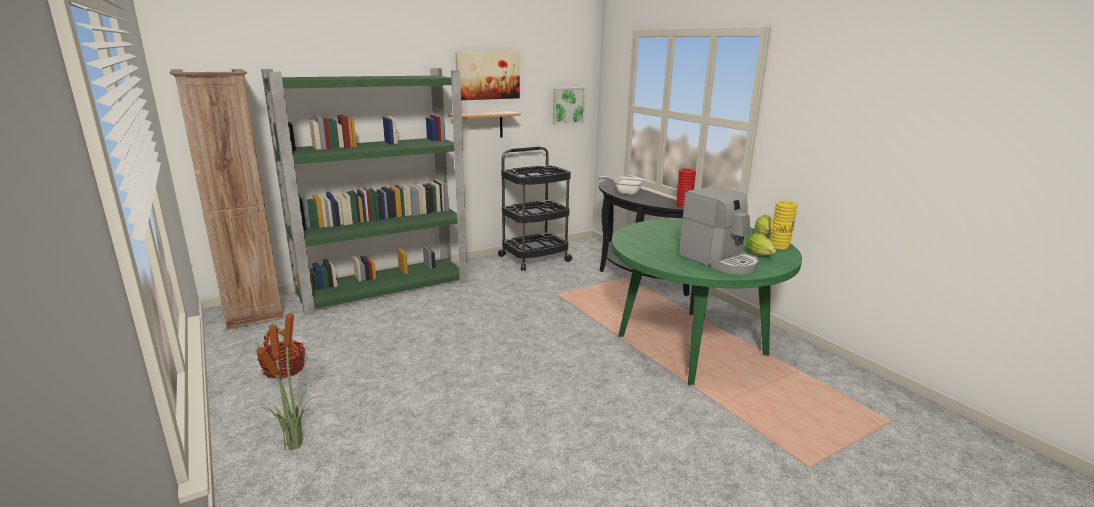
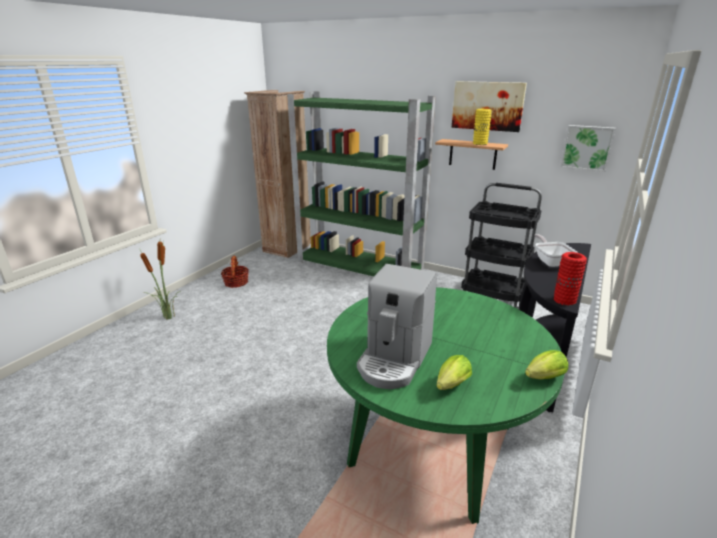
camera: 60 degrees right, 5 degrees up
yellow vase [770,201,798,249] -> yellow vase moved to [473,109,492,145]

